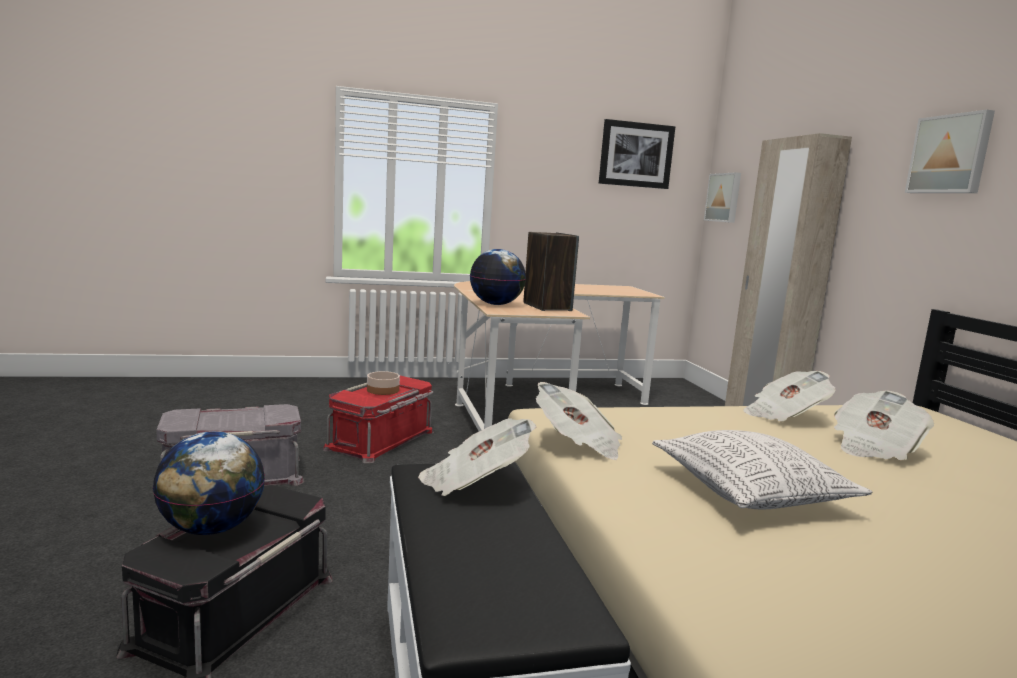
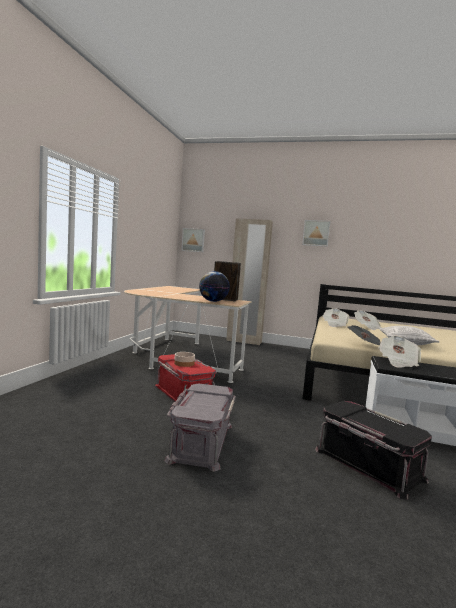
camera: 60 degrees left, 5 degrees down
globe [153,431,265,535] -> none
picture [599,119,675,189] -> none

